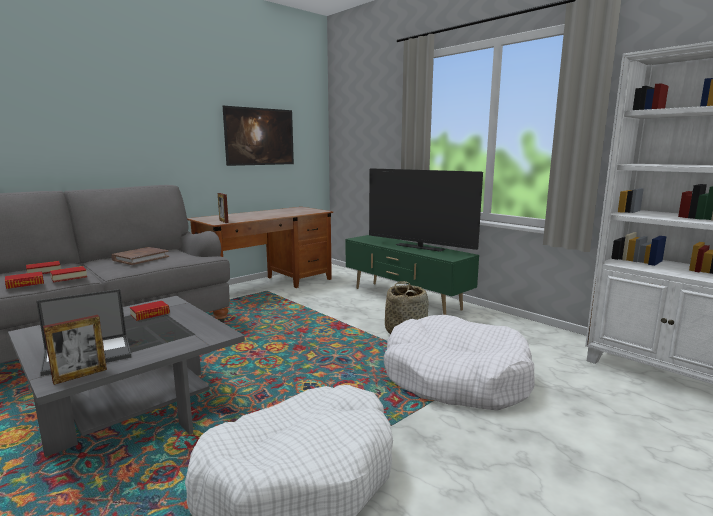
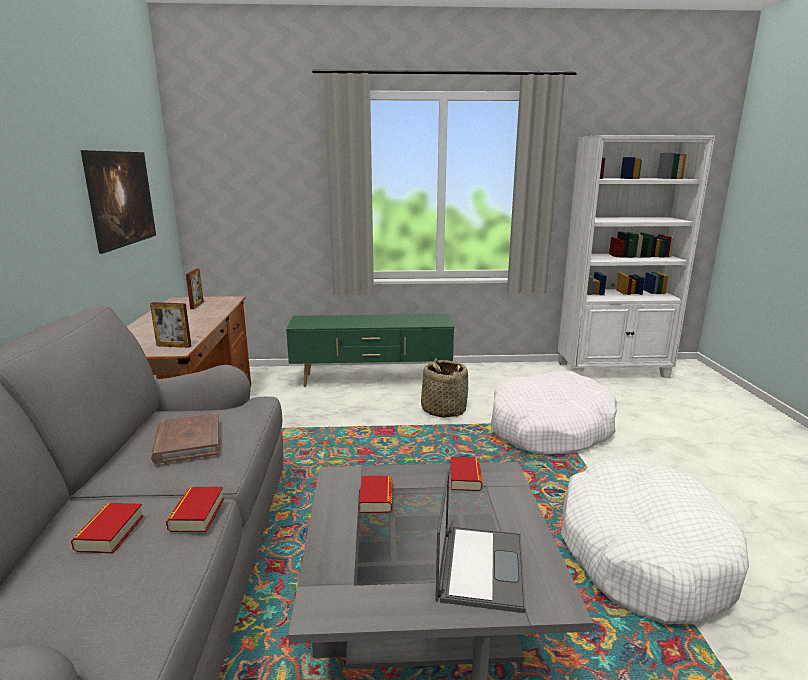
camera: 50 degrees left, 5 degrees up
book [5,271,44,289] -> book moved to [450,457,482,491]
picture frame [43,315,107,385] -> picture frame moved to [186,269,204,309]
television [369,168,483,251] -> none

